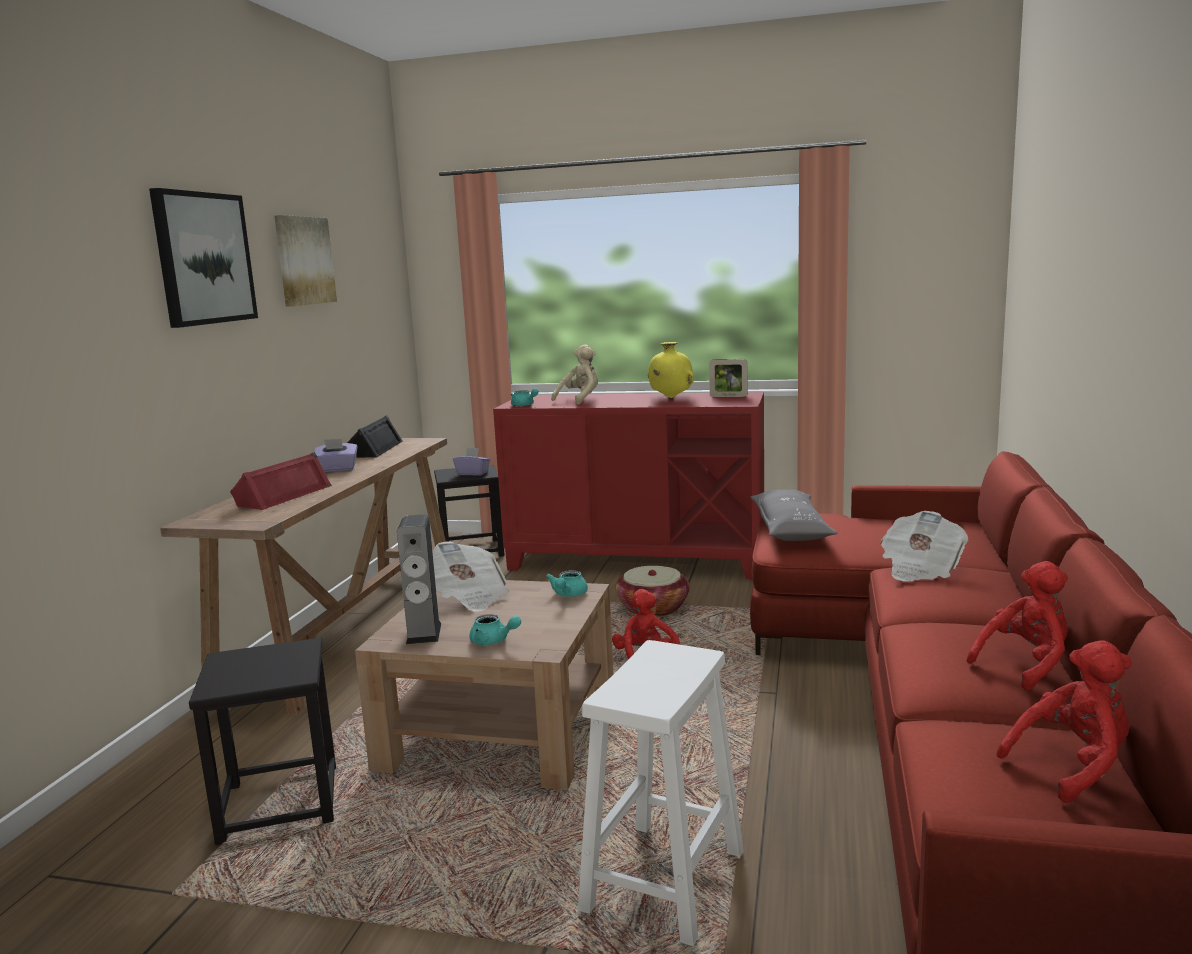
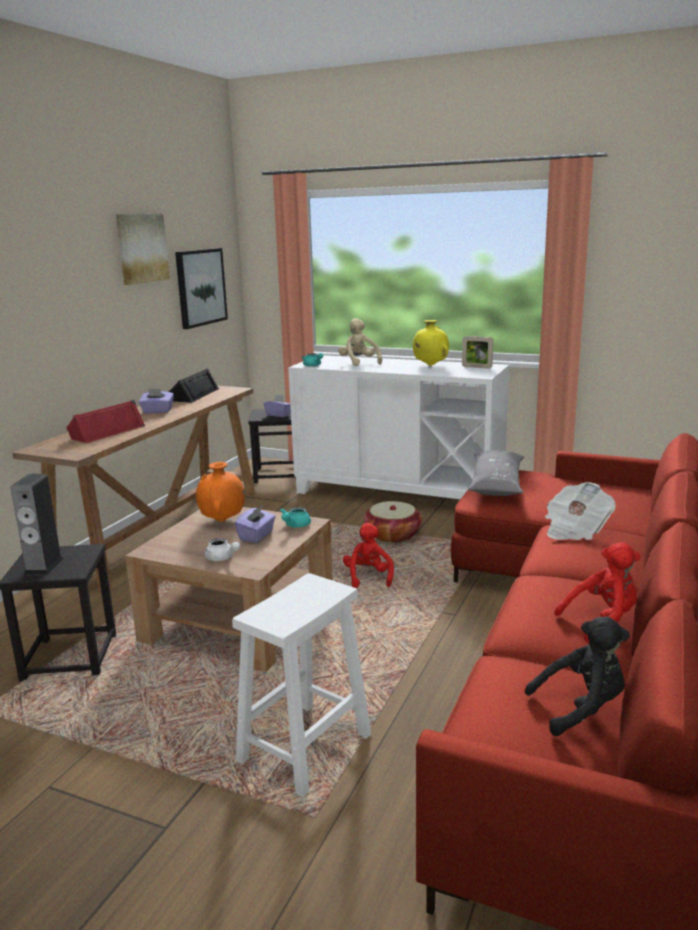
camera: 10 degrees right, 5 degrees up
picture [149,188,258,328] -> picture moved to [175,248,228,329]
speaker [397,514,441,644] -> speaker moved to [11,474,64,575]
newspaper [432,541,509,612] -> orange vase [196,462,245,522]
turquoise teapot [469,614,521,645] -> white teapot [205,538,240,561]
red cabinet [493,392,764,579] -> white cabinet [288,355,509,499]
beige plush toy [551,344,598,405] -> beige plush toy turned 75 degrees counterclockwise [338,318,382,366]
red plush toy [997,640,1132,803] -> black plush toy [525,616,630,736]
none -> purple tissue box [235,505,276,543]

